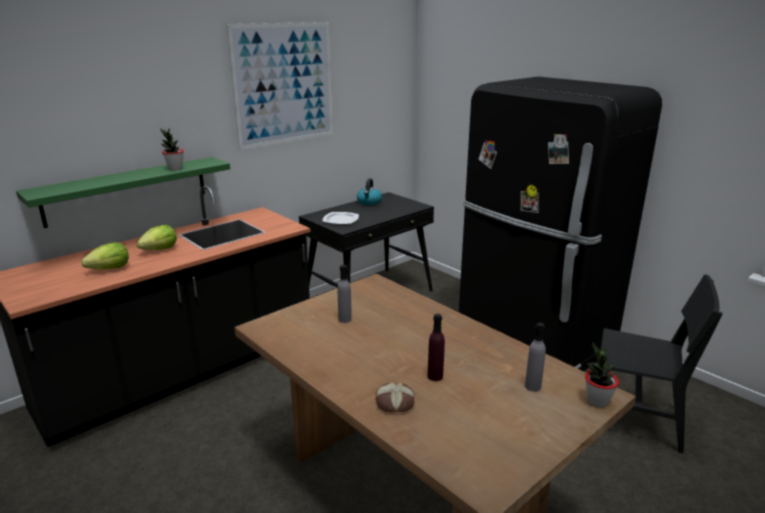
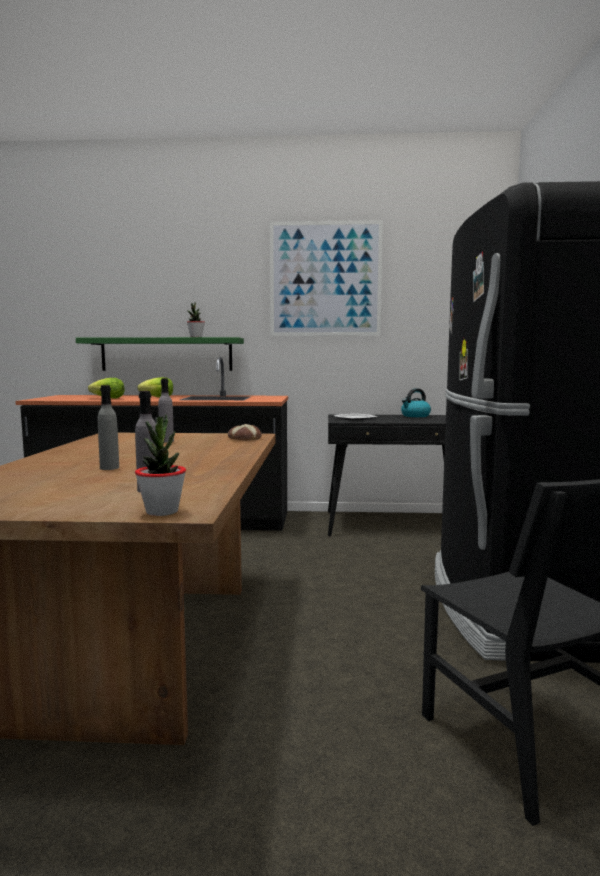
camera: 45 degrees right, 15 degrees down
bread [376,382,415,413] -> bread moved to [228,424,261,441]
purple bottle [428,314,445,381] -> grey bottle [98,385,119,470]

